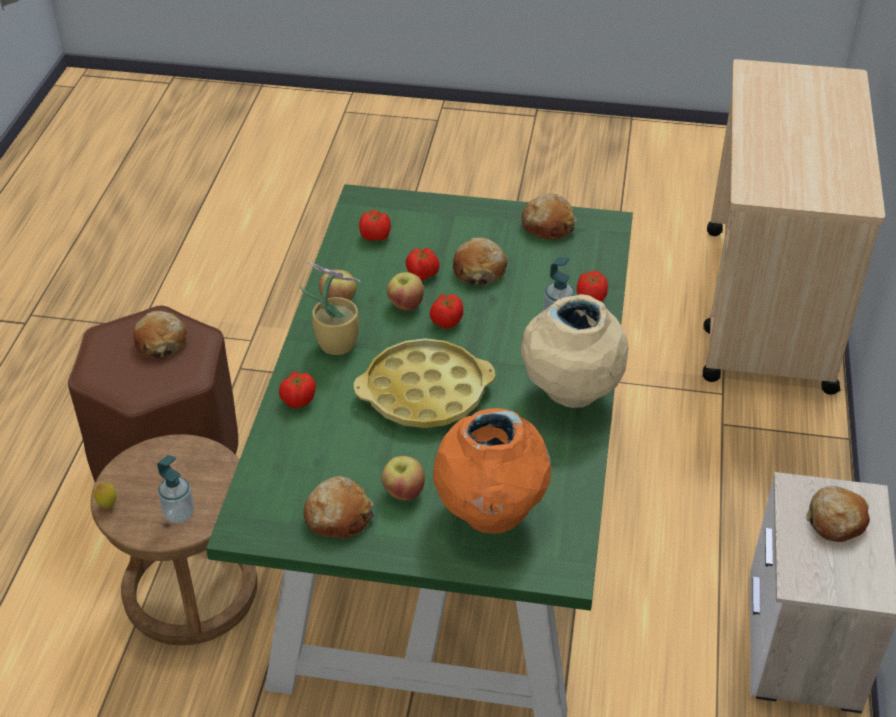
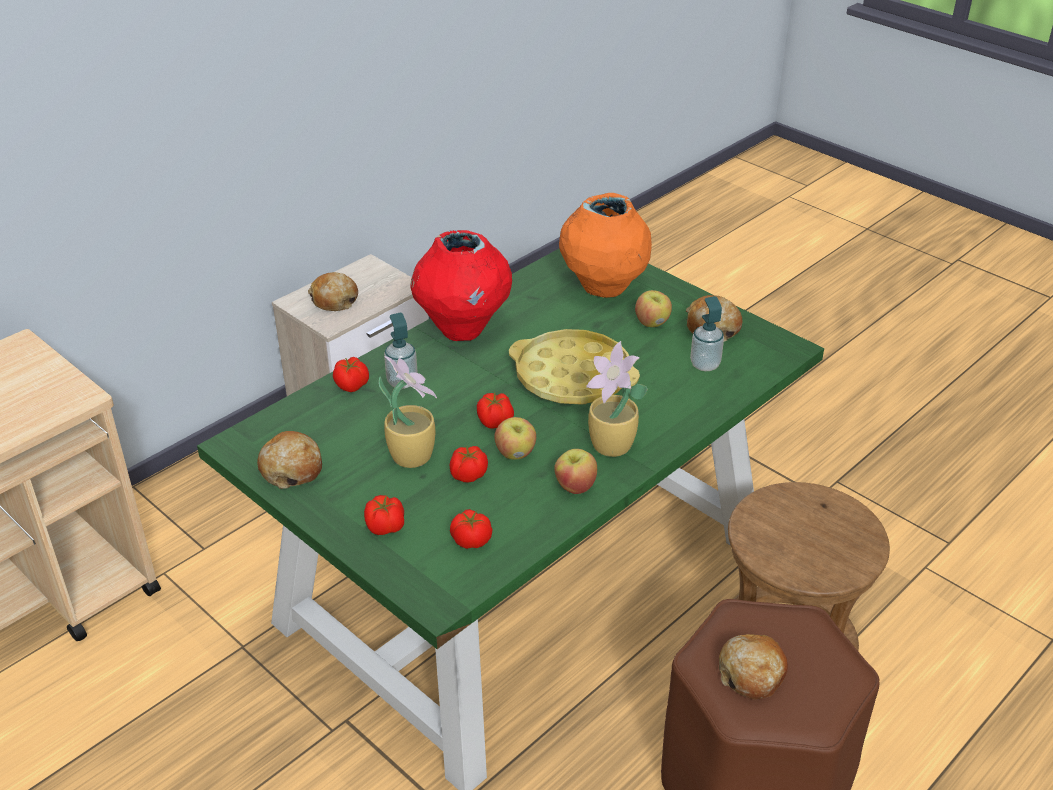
camera: 145 degrees left, 5 degrees down
lemon [94,483,117,509] -> none
soap dispenser [157,455,194,523] -> soap dispenser moved to [690,296,724,371]
tomato [279,371,316,409] -> tomato moved to [364,495,404,535]
bread [453,237,507,286] -> potted plant [379,356,437,468]
beige vase [521,294,628,408] -> red vase [410,230,512,341]

